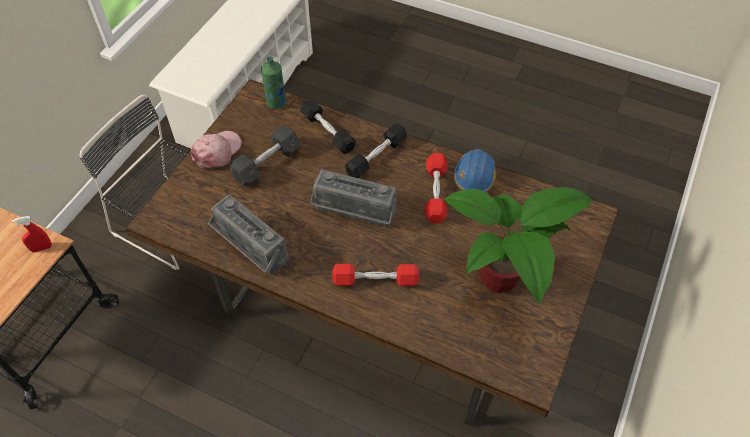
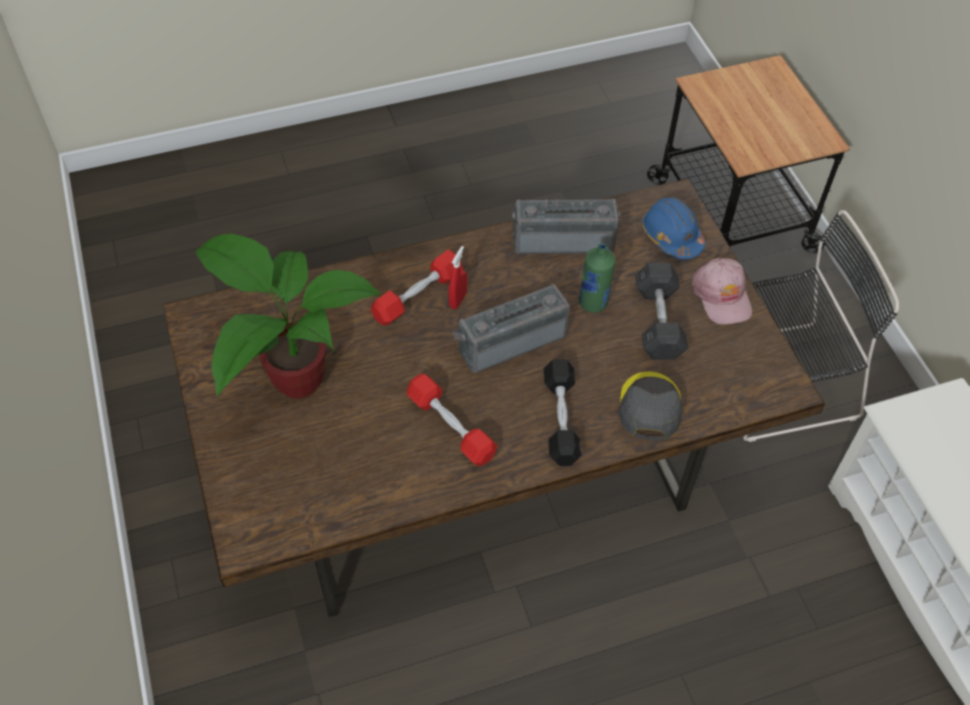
camera: 135 degrees right, 0 degrees up
red spray bottle [12,216,52,252] -> red spray bottle moved to [448,246,467,309]
green bottle [261,56,286,109] -> green bottle moved to [579,243,616,313]
black dumbbell [300,98,356,154] -> grey cap [619,371,683,440]
blue hard hat [454,149,496,192] -> blue hard hat moved to [641,197,705,259]

